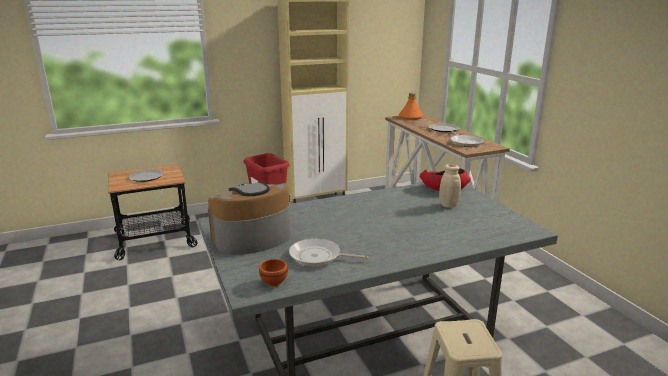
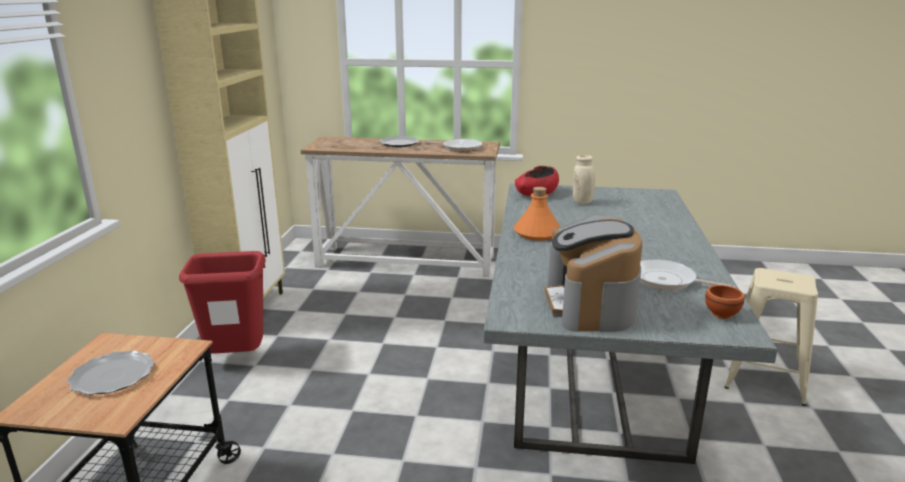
camera: 60 degrees left, 0 degrees up
frying pan [289,238,369,266] -> frying pan turned 75 degrees clockwise [640,259,735,290]
orange bottle [399,93,423,120] -> orange bottle moved to [513,187,560,240]

